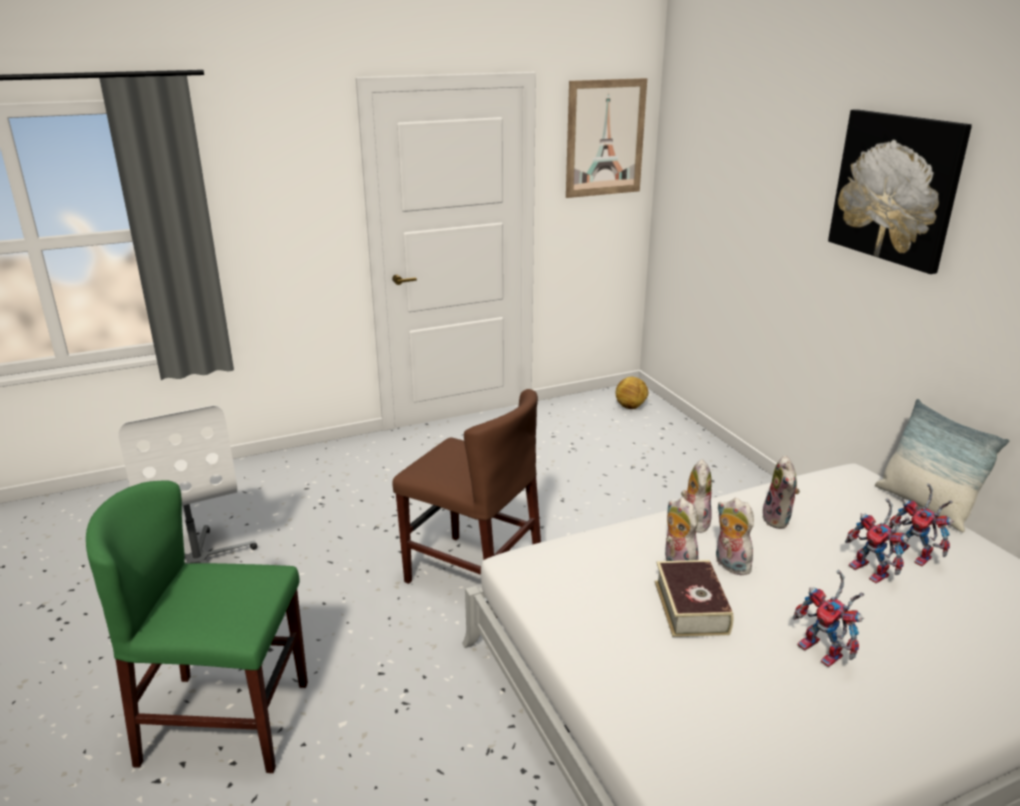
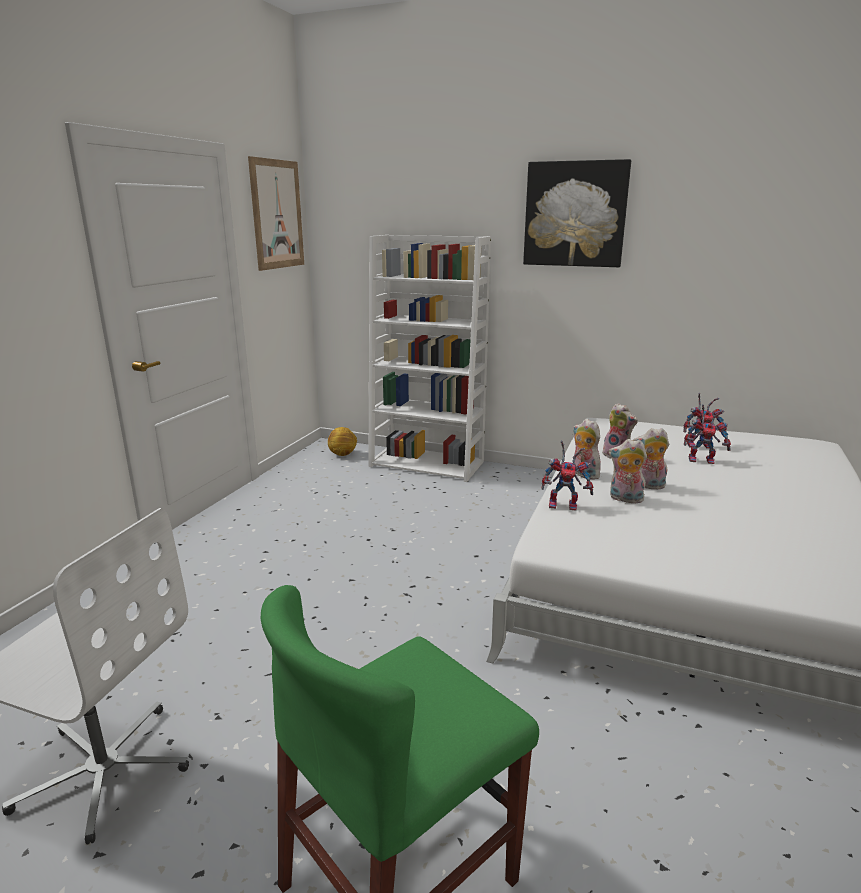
camera: 45 degrees left, 5 degrees down
brown chair [393,389,541,618] -> none
book [655,560,733,637] -> none
toy robot [792,570,864,667] -> toy robot moved to [541,441,593,510]
pillow [875,399,1010,532] -> none
none -> white bookcase [368,235,491,482]

